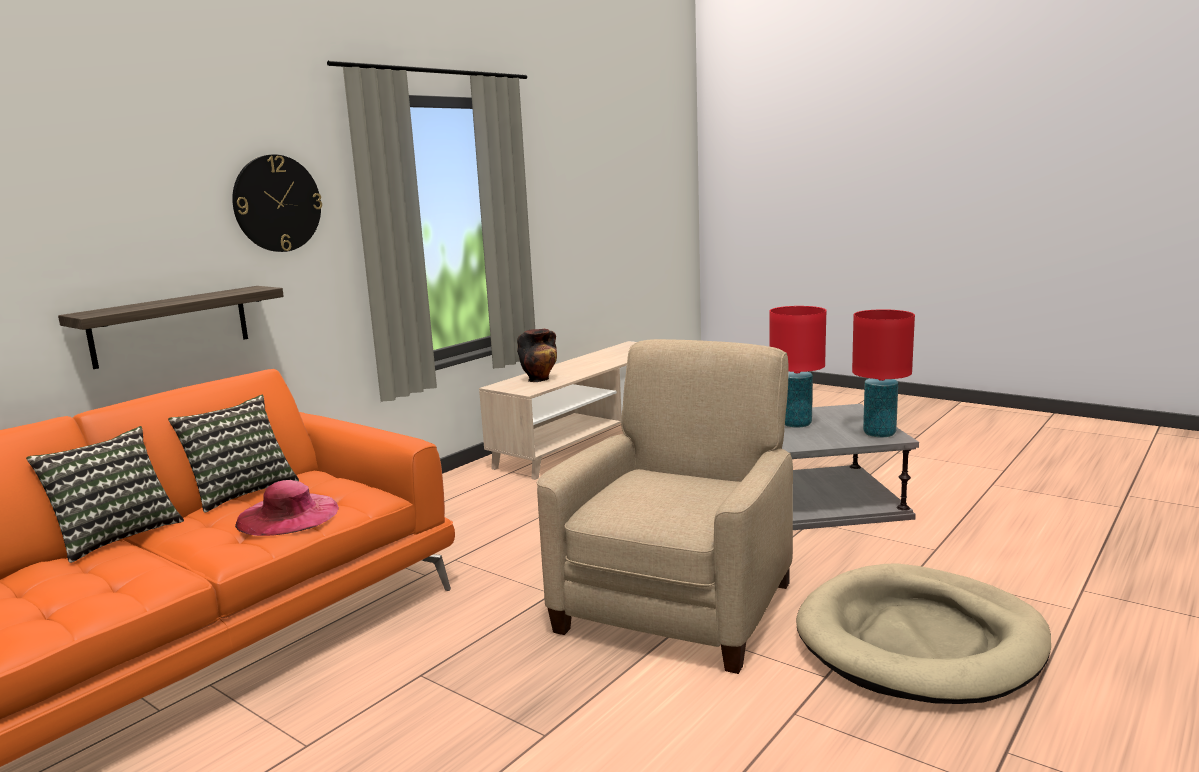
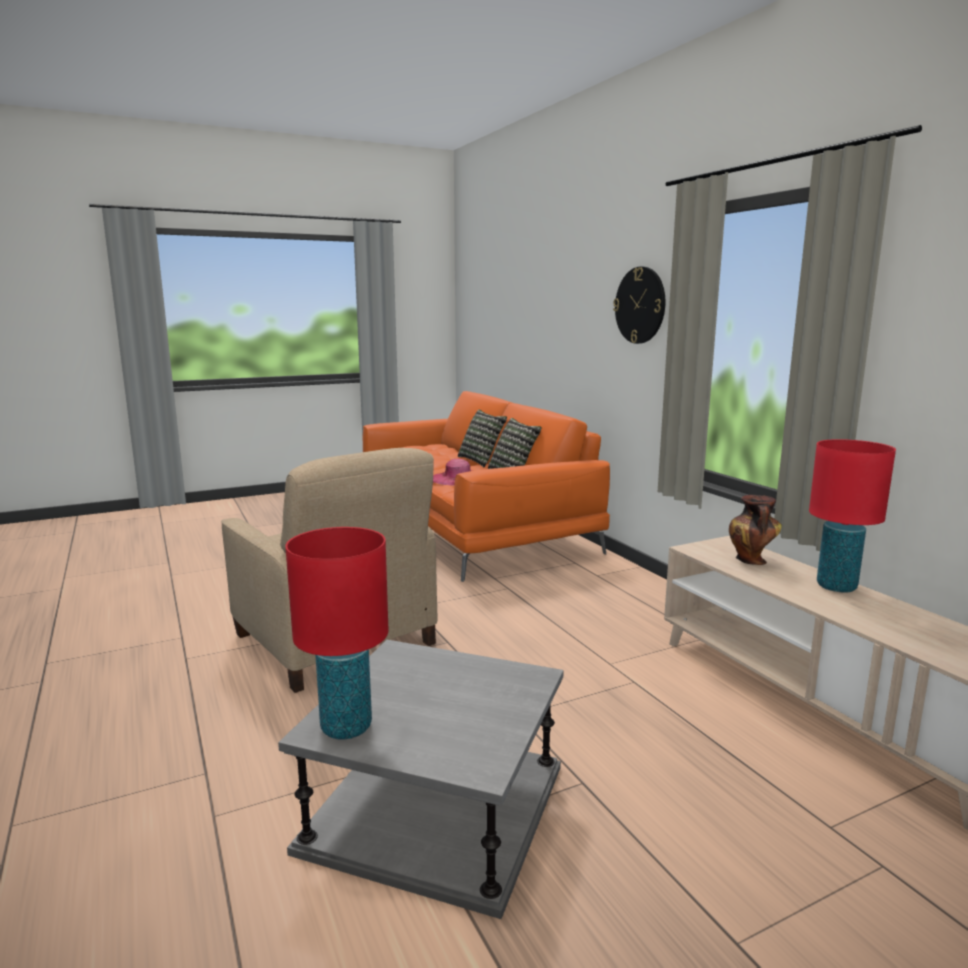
camera: 115 degrees right, 0 degrees up
shelf [58,286,284,369] -> none
red table lamp [770,306,826,428] -> red table lamp moved to [809,439,896,593]
beige dog bed [796,564,1051,704] -> none

